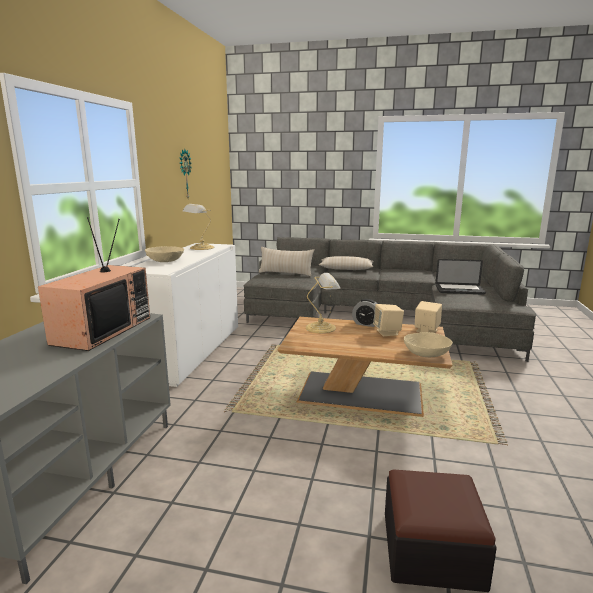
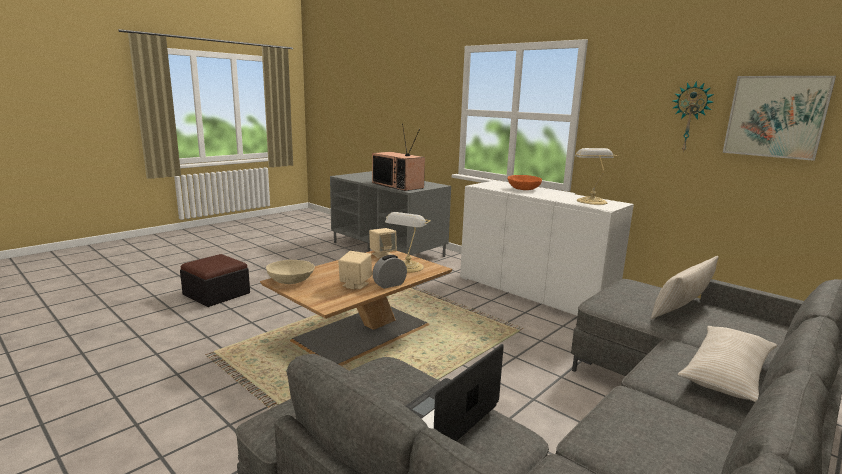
camera: 120 degrees right, 0 degrees up
beige bowl [145,246,184,262] -> orange bowl [507,175,542,190]
beige speaker [415,301,442,333] -> beige speaker moved to [369,228,397,258]
none -> picture [723,76,836,161]

